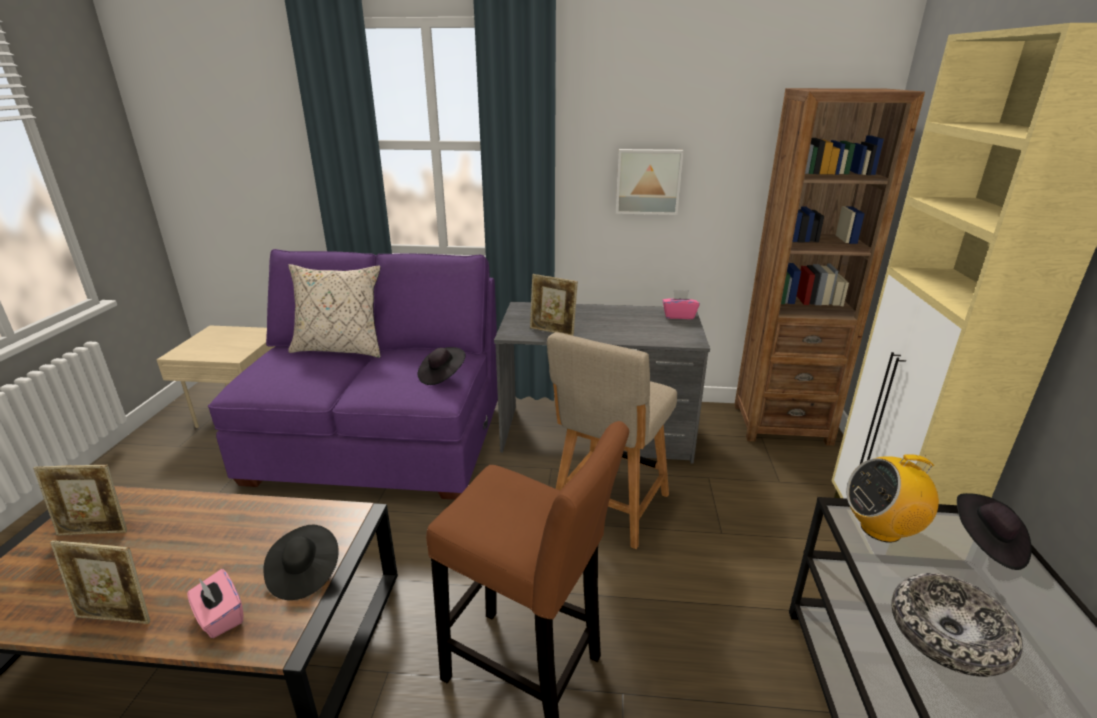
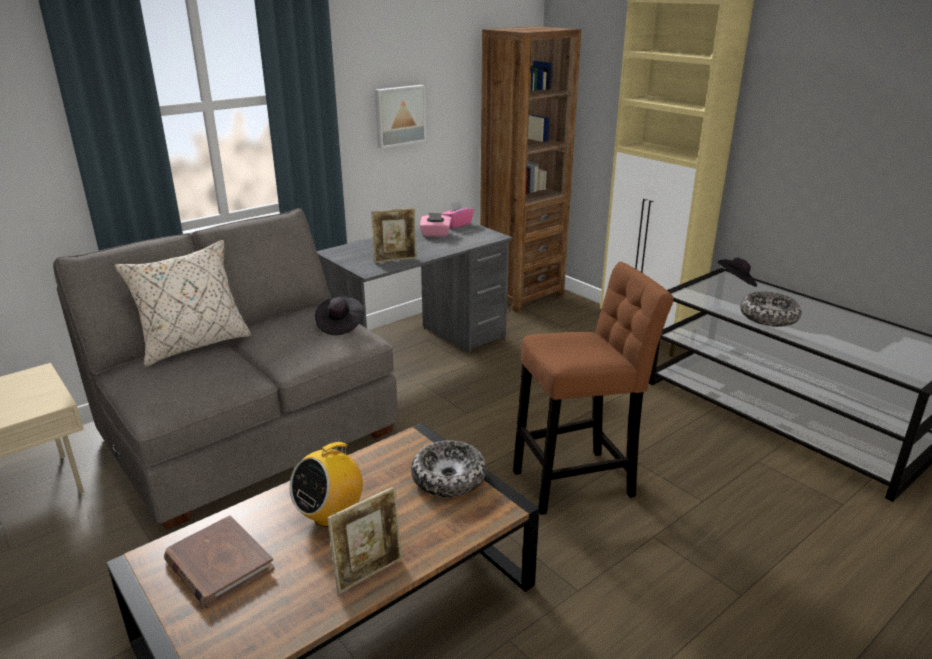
camera: 45 degrees left, 0 degrees up
picture frame [33,465,127,536] -> brown book [164,516,275,608]
pink tissue box [187,569,243,638] -> pink tissue box moved to [420,213,451,237]
purple sofa [208,249,498,500] -> grey sofa [53,208,398,530]
black hat [263,525,339,600] -> bowl [411,440,486,497]
beige chair [547,332,677,549] -> none
radio [846,454,939,543] -> radio moved to [290,437,363,527]

